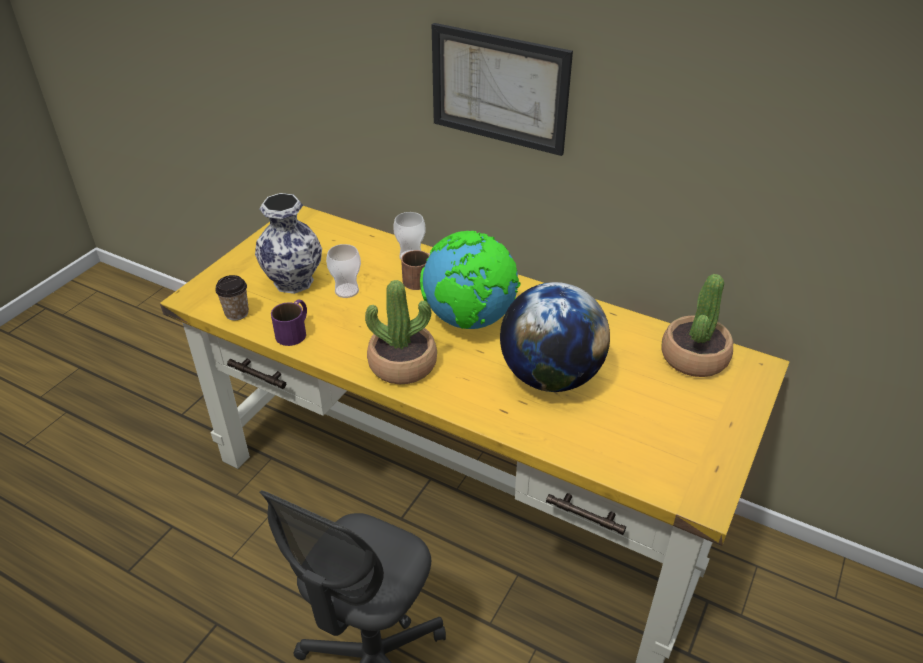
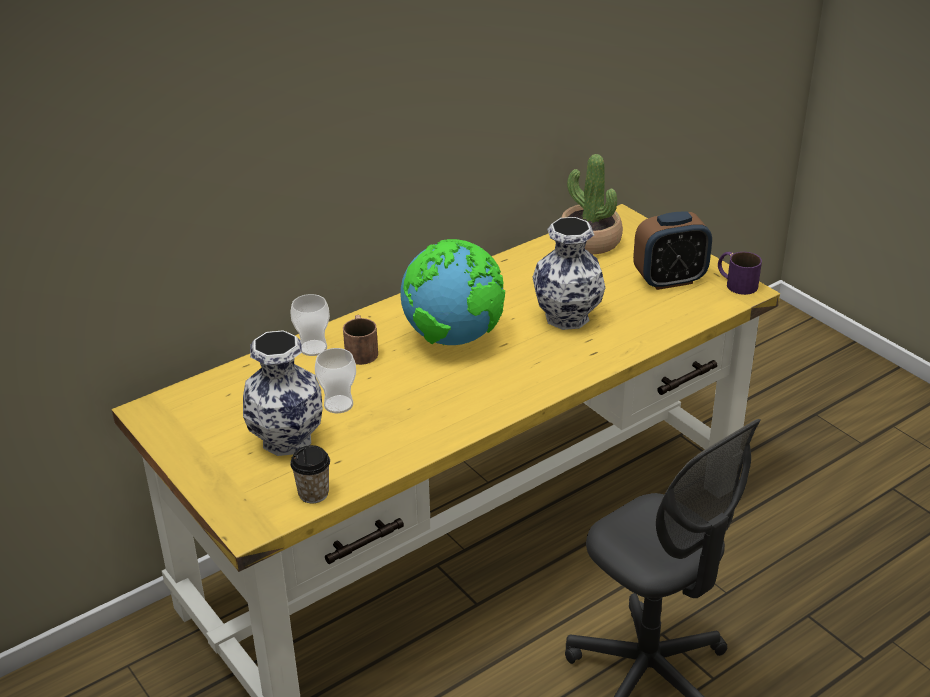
camera: 65 degrees left, 5 degrees down
purple mug [271,300,307,346] -> purple mug moved to [718,252,762,295]
potted plant [365,280,437,384] -> none
picture [432,23,573,156] -> none
globe [500,282,610,392] -> vase [532,217,606,330]
none -> alarm clock [633,212,712,290]

